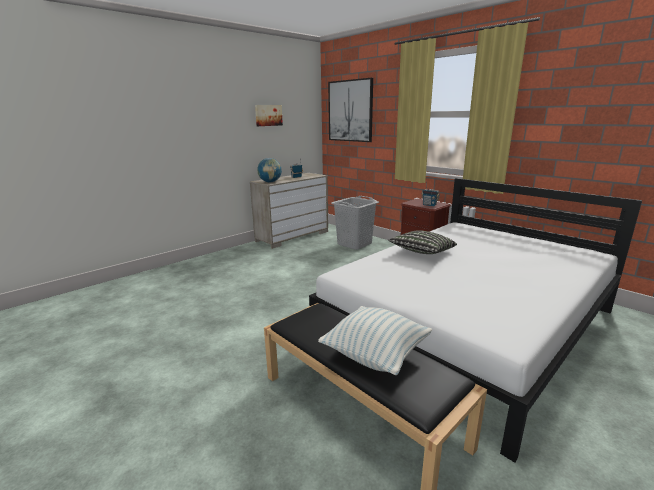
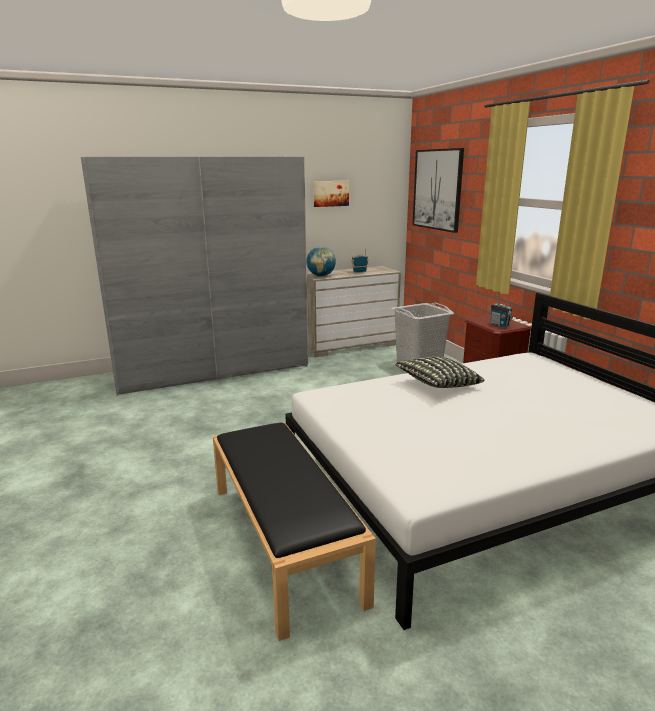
camera: 20 degrees right, 0 degrees up
pillow [318,306,432,375] -> none
none -> grey wardrobe [81,156,308,396]

